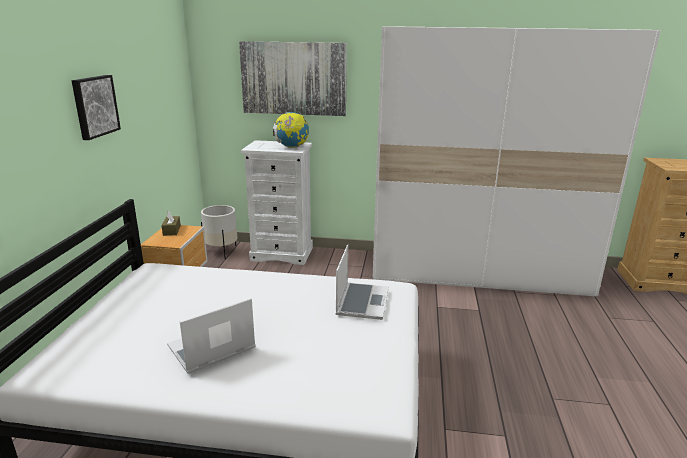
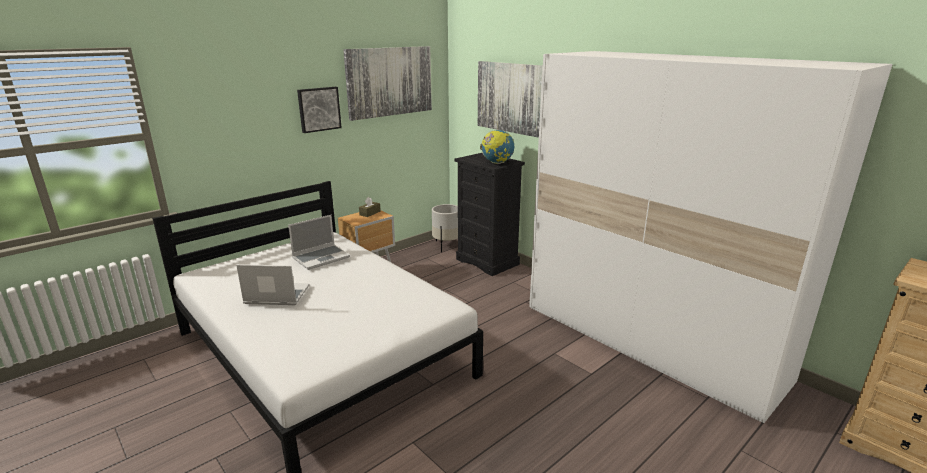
camera: 40 degrees right, 0 degrees up
white dresser [241,140,313,265] -> black dresser [455,153,525,276]
laptop [336,245,389,320] -> laptop moved to [288,215,350,270]
none -> picture [343,46,432,121]

